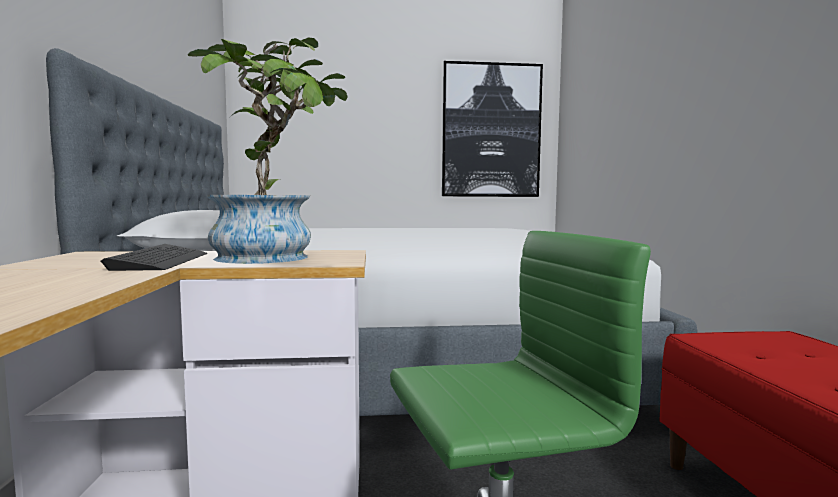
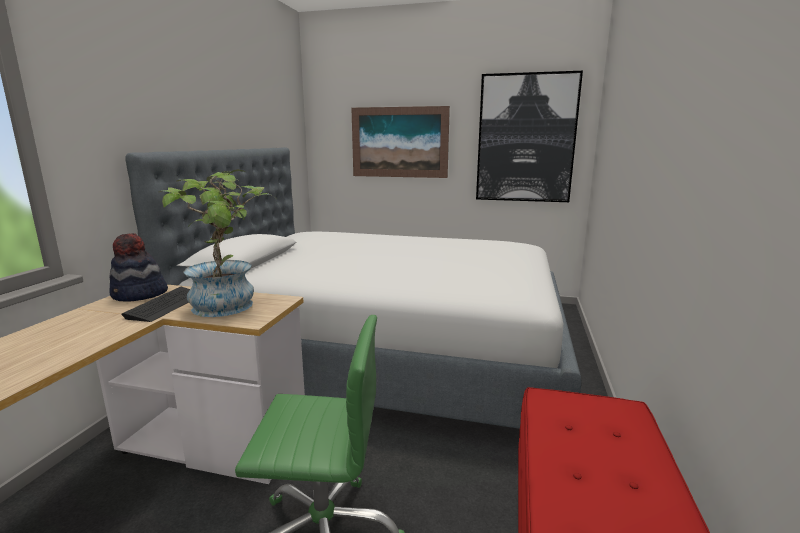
camera: 20 degrees right, 10 degrees up
none -> hat [109,234,168,302]
none -> picture [351,106,450,178]

